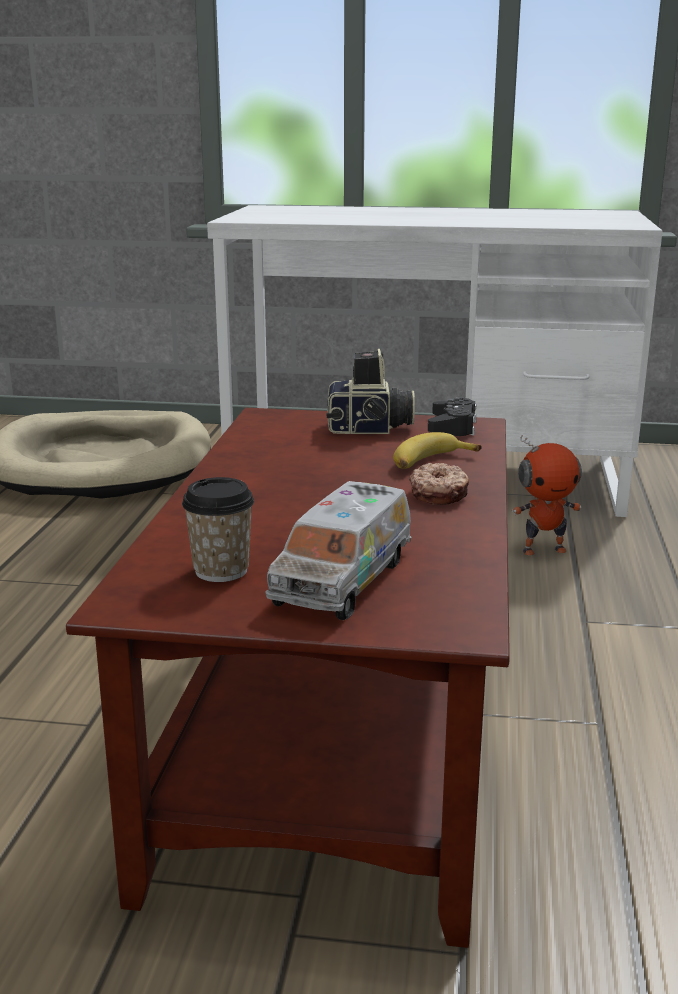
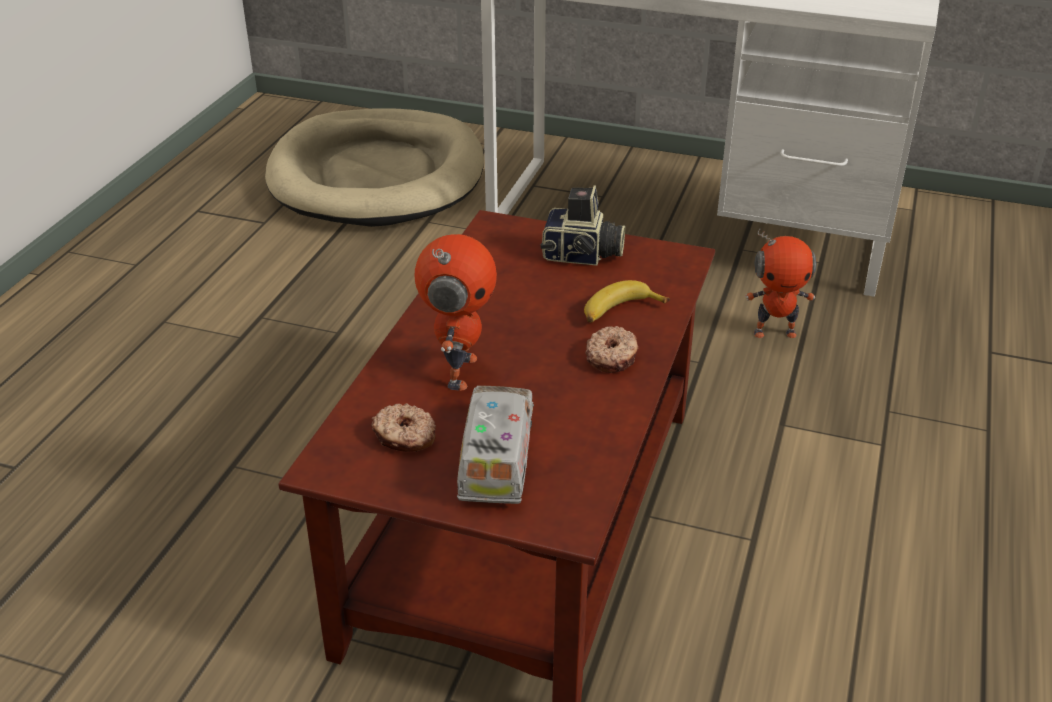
camera: 10 degrees right, 15 degrees up
cup [182,477,254,582] -> donut [372,403,436,452]
toy truck [265,481,411,620] -> toy truck turned 150 degrees clockwise [457,386,534,504]
black game controller [428,397,477,436] -> none
none -> toy robot [415,234,497,391]

